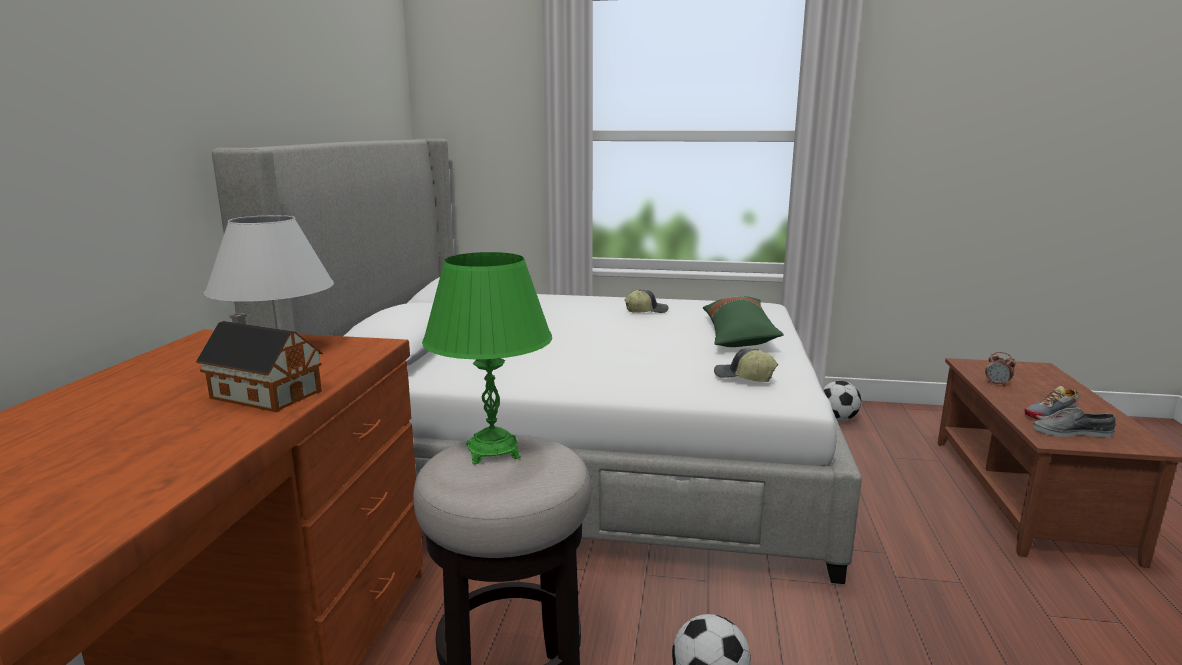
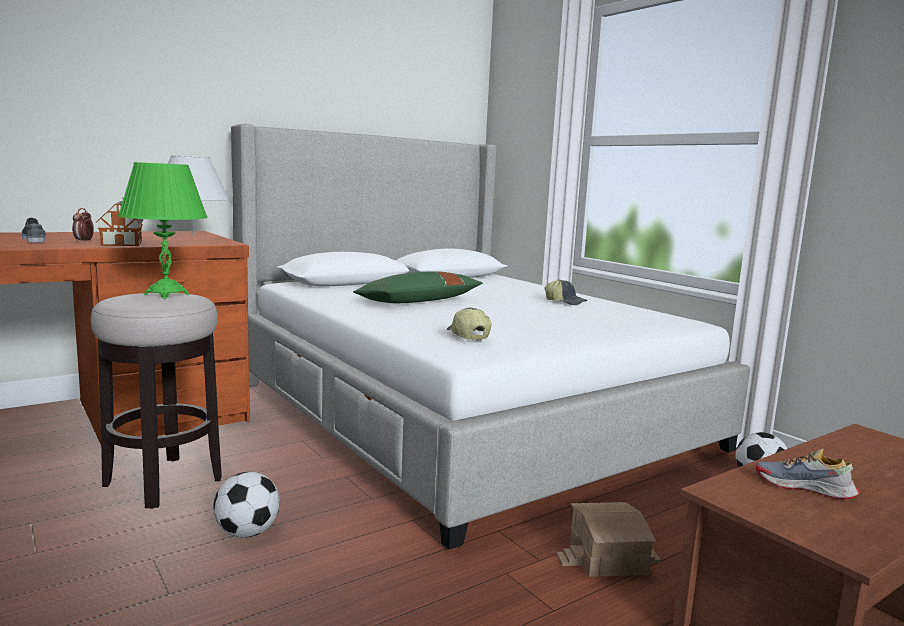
camera: 45 degrees right, 5 degrees down
green pillow [703,296,784,347] -> green pillow moved to [353,271,483,303]
alarm clock [985,352,1016,387] -> alarm clock moved to [72,208,94,243]
grey shoe [1033,409,1116,438] -> grey shoe moved to [22,218,47,242]
none -> toy house [556,502,661,577]

